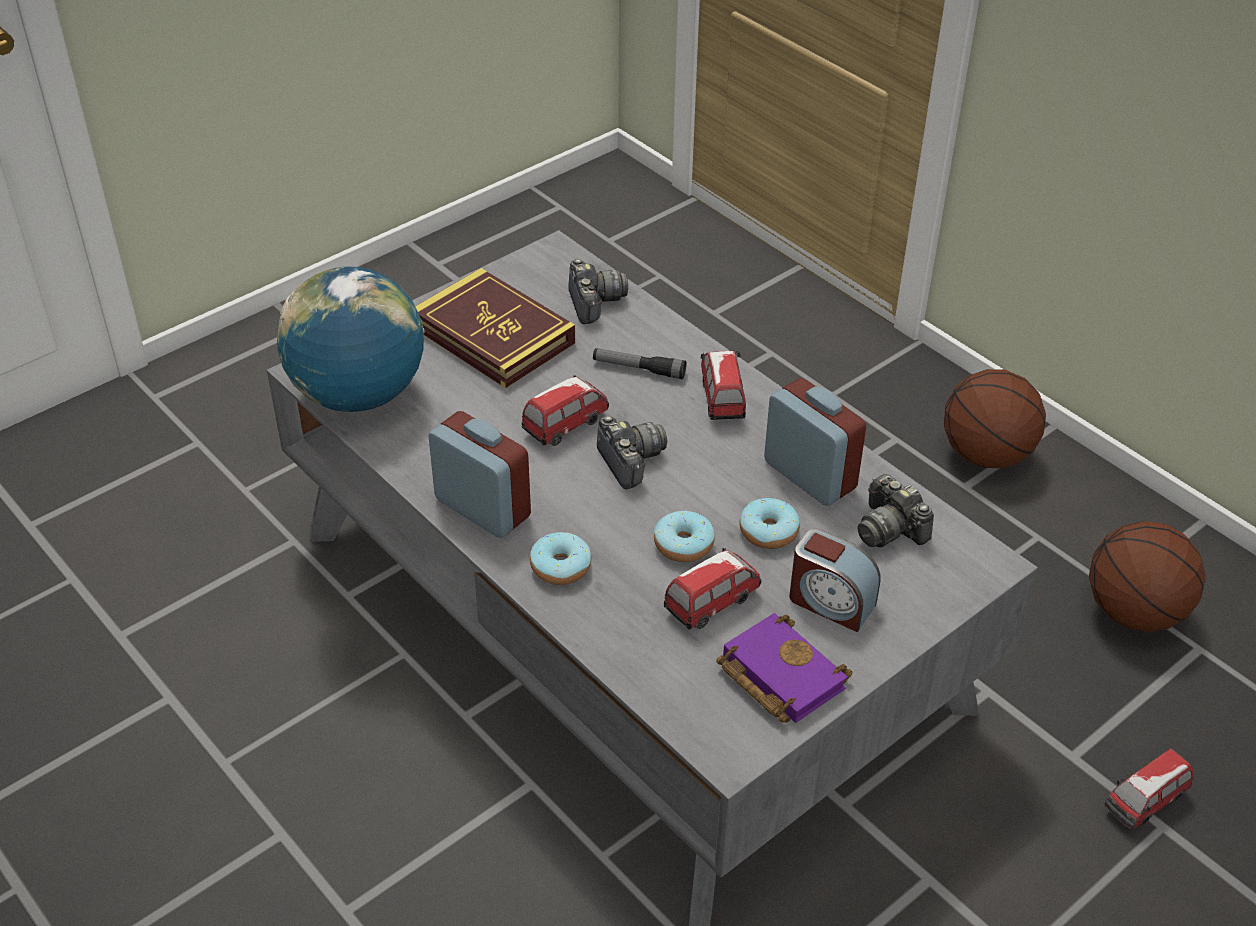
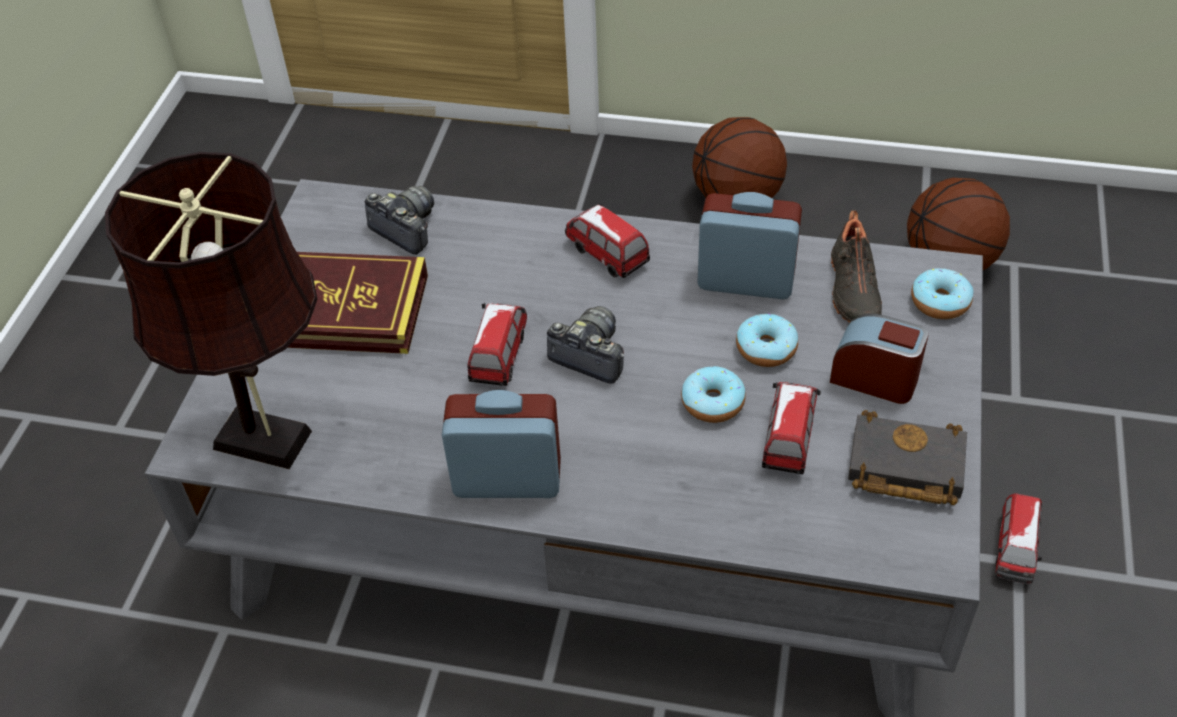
camera: 35 degrees left, 5 degrees up
globe [277,266,425,412] -> brown table lamp [105,152,318,469]
donut [530,532,591,585] -> donut moved to [911,268,973,319]
flashlight [593,348,686,379] -> none
purple book [716,613,852,723] -> black book [848,410,967,505]
alarm clock [789,529,880,632] -> alarm clock turned 150 degrees counterclockwise [830,314,928,404]
camera [858,474,934,547] -> black shoe [831,211,882,322]
toy car [1105,748,1194,829] -> toy car moved to [995,493,1042,584]

